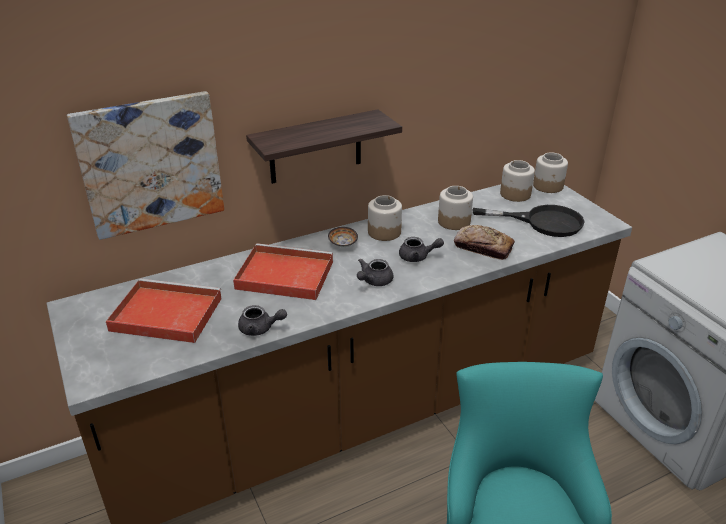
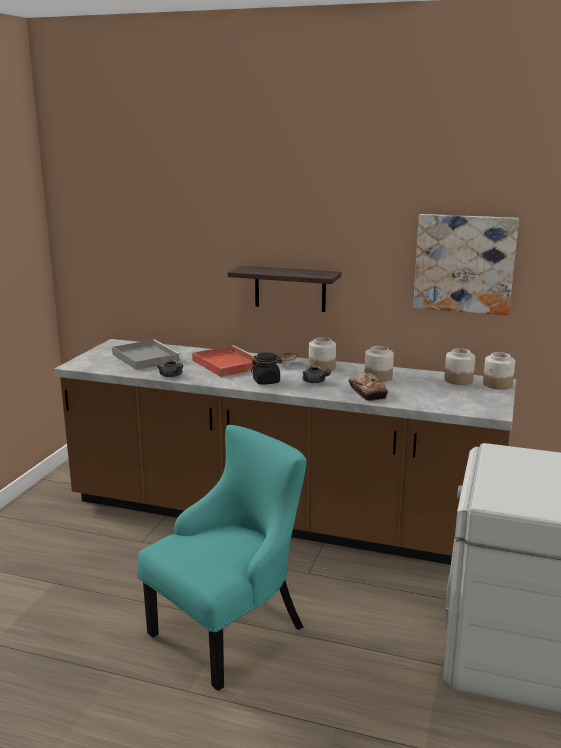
camera: 45 degrees right, 15 degrees down
picture [67,91,224,240] -> picture moved to [413,214,519,315]
red tray [106,279,222,343] -> grey tray [112,339,181,370]
grey teapot [357,259,393,286] -> black jar [251,352,282,385]
black frying pan [472,205,585,237] -> none

